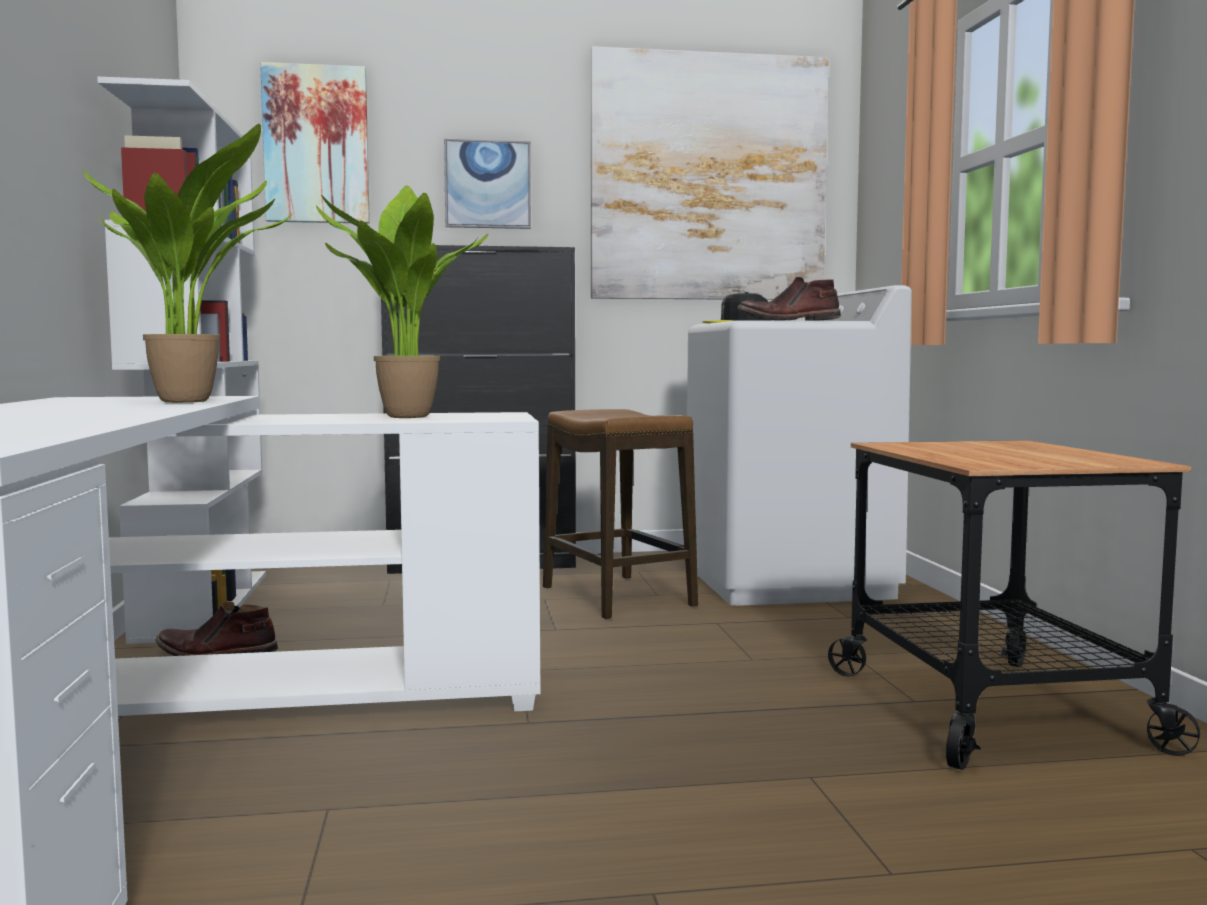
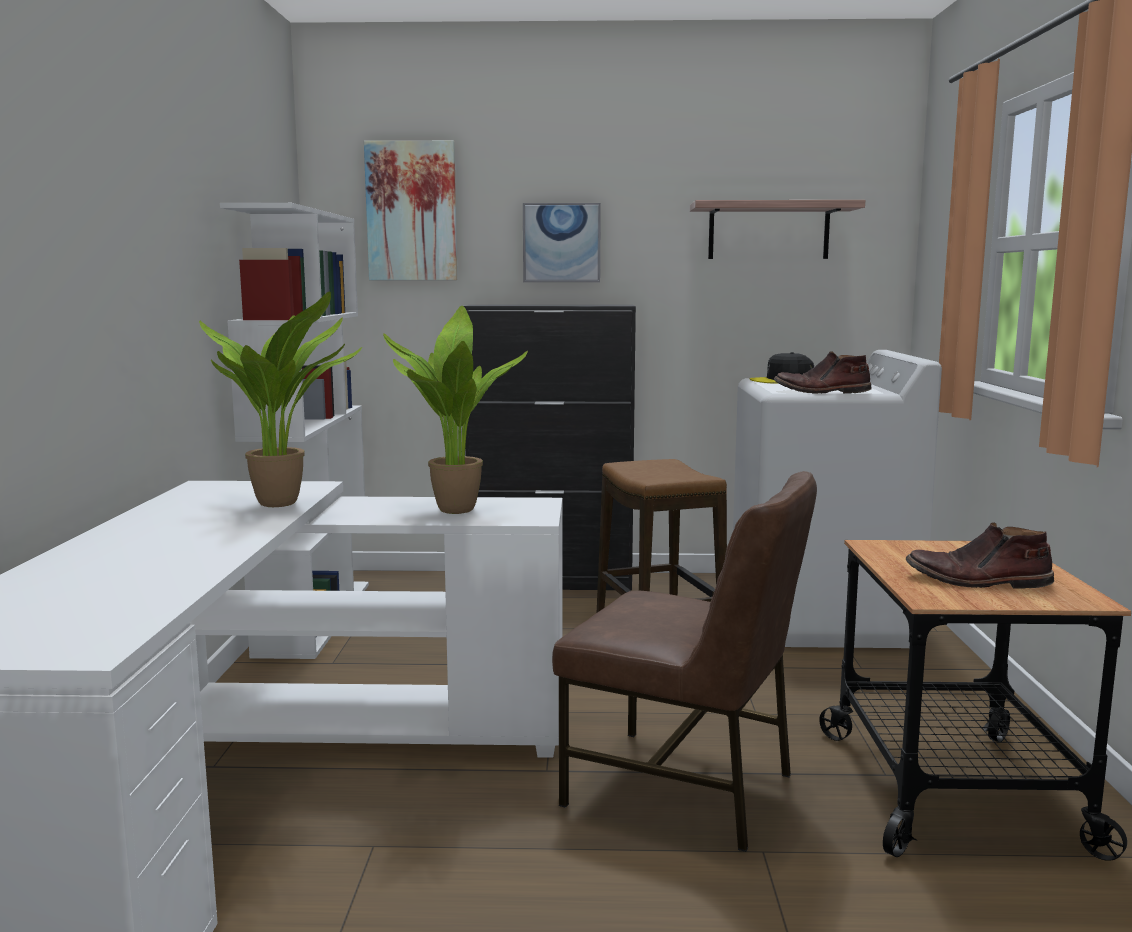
camera: 10 degrees right, 5 degrees up
brown boot [156,602,278,656] -> brown boot moved to [906,522,1054,588]
picture [590,46,829,300] -> shelf [690,200,865,259]
none -> brown chair [552,471,817,852]

